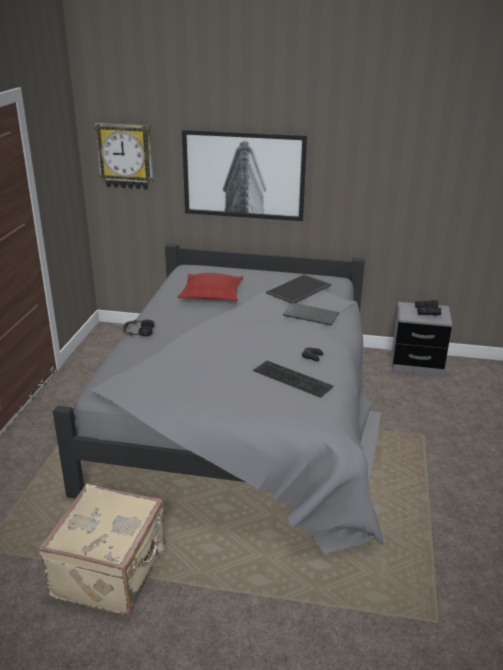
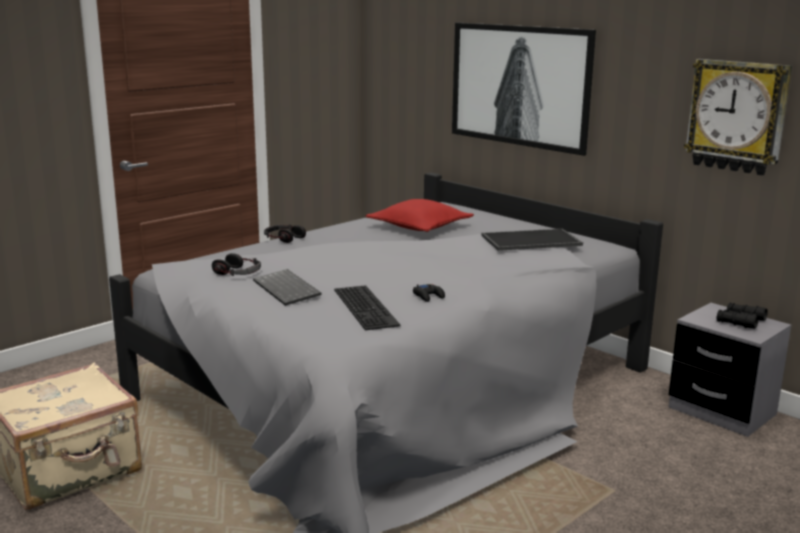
camera: 35 degrees right, 10 degrees down
wall clock [94,123,154,190] -> wall clock moved to [684,59,792,176]
keyboard [283,303,339,326] -> keyboard moved to [253,269,322,306]
none -> headphones [212,253,261,276]

